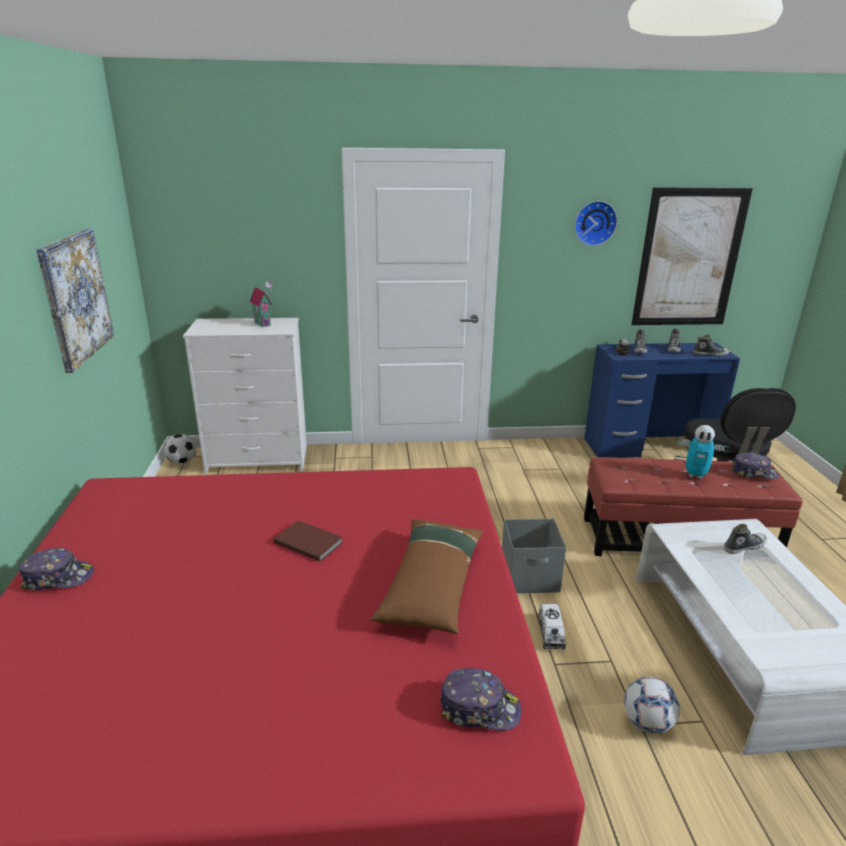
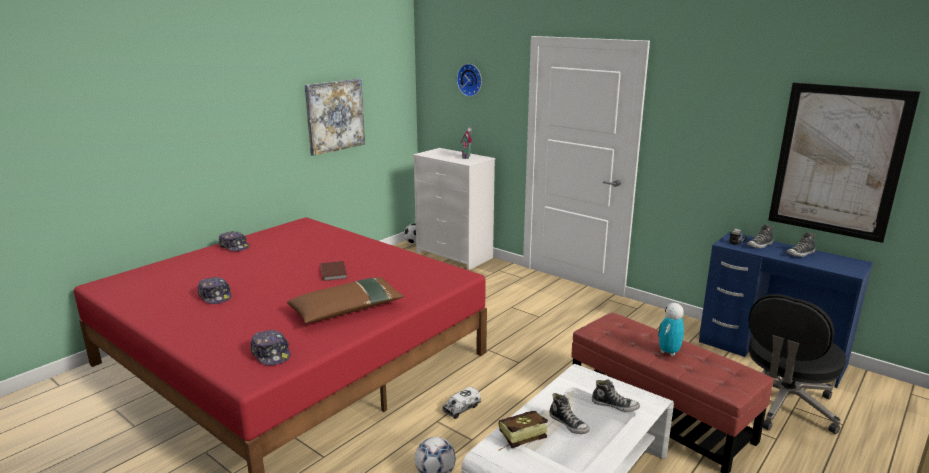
camera: 45 degrees right, 5 degrees down
grey storage box [502,519,566,593] -> none
wall clock [575,201,617,246] -> wall clock moved to [457,64,482,97]
toy robot [676,425,729,479] -> toy robot turned 60 degrees clockwise [658,303,684,356]
shoe [693,335,730,356] -> shoe moved to [549,393,590,434]
cap [732,453,779,479] -> cap moved to [198,277,232,304]
none -> book [498,411,548,451]

